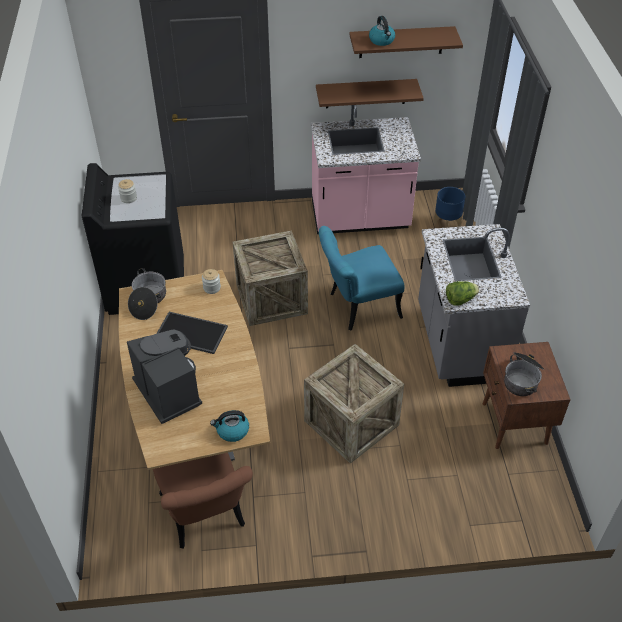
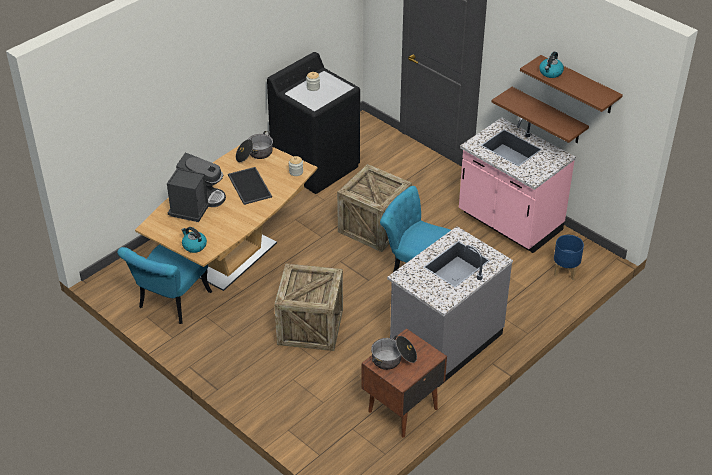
camera: 50 degrees right, 5 degrees down
brown chair [153,453,253,549] -> turquoise chair [117,244,212,324]
lettuce [446,281,480,306] -> none

